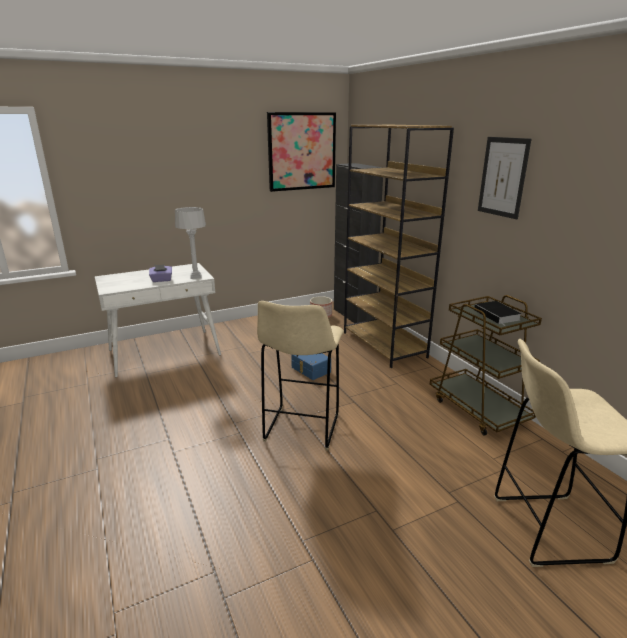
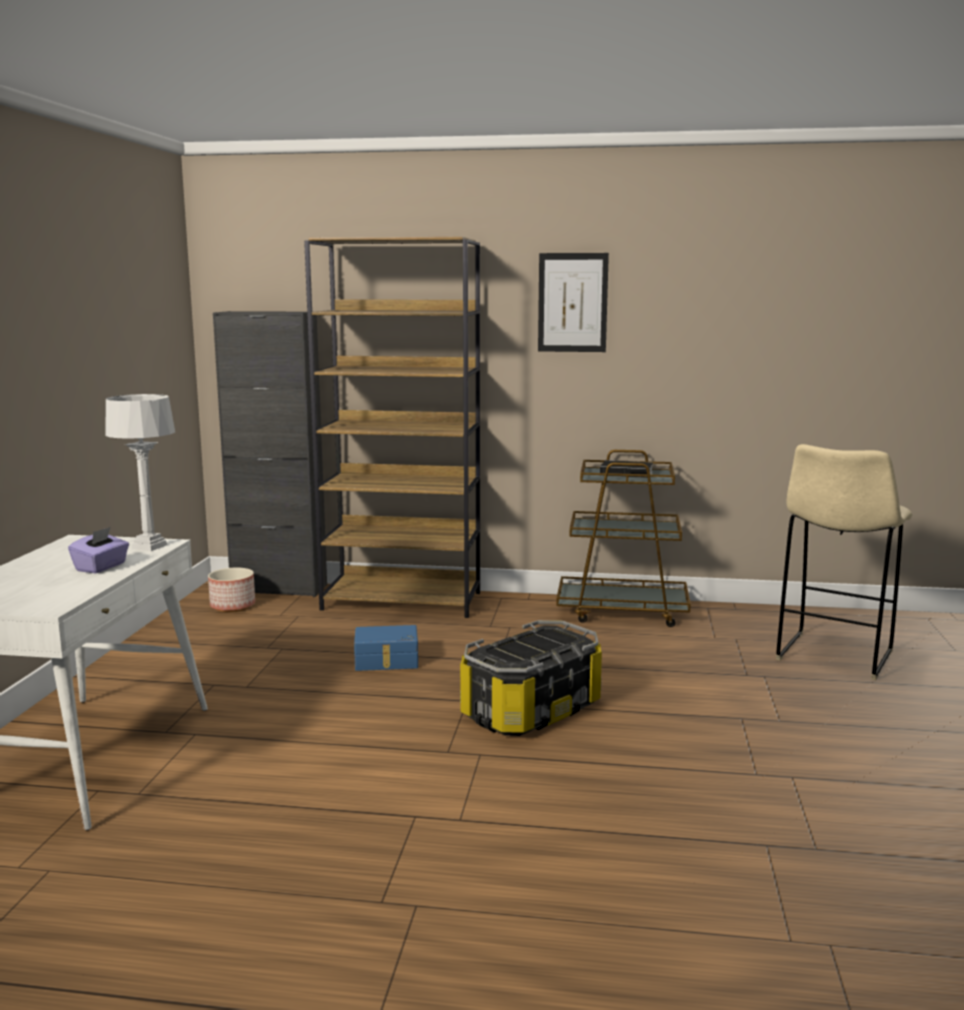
camera: 55 degrees left, 10 degrees down
beige stool [257,301,344,451] -> storage box [460,620,602,736]
picture [267,112,336,192] -> none

